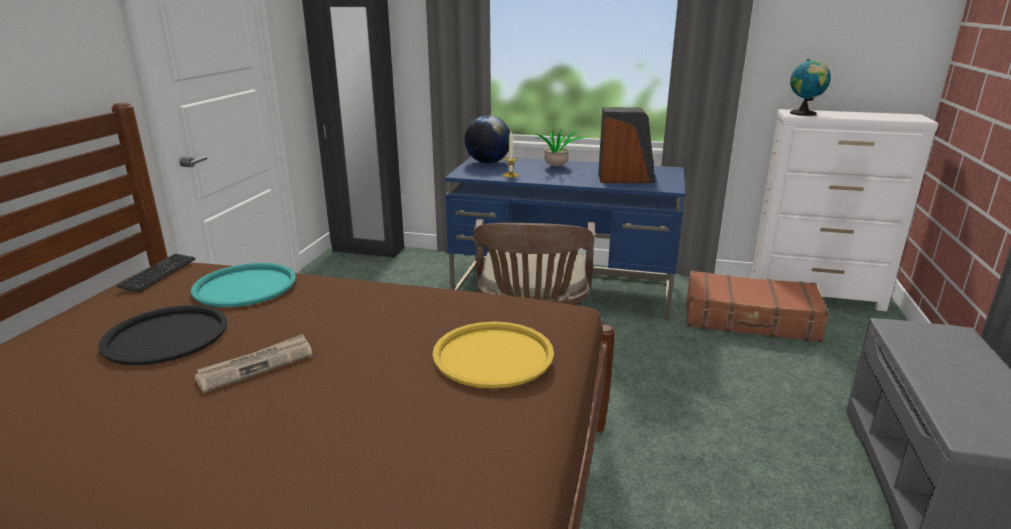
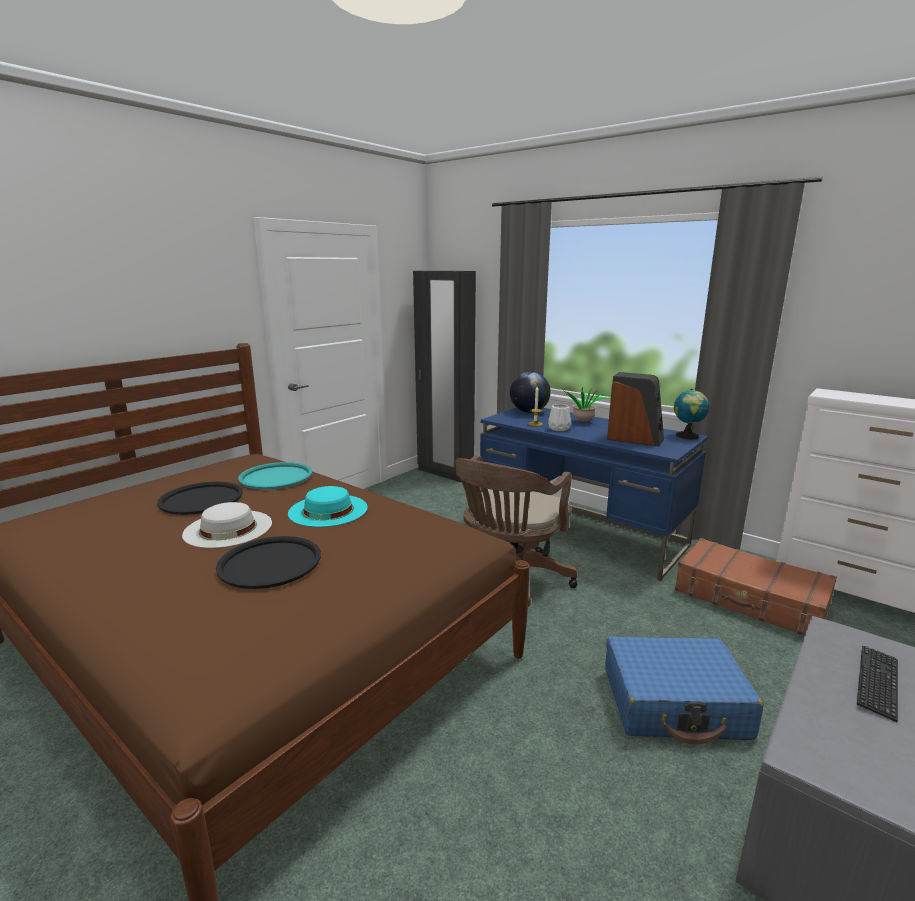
camera: 25 degrees right, 5 degrees down
keyboard [116,254,196,292] -> keyboard moved to [857,645,898,722]
newspaper [194,334,313,393] -> white hat [182,502,272,548]
yellow tray [432,322,554,388] -> none
globe [790,59,831,116] -> globe moved to [674,389,710,439]
none -> black tray [216,536,321,589]
none -> turquoise hat [288,486,368,527]
none -> white vase [548,404,571,431]
none -> blue suitcase [605,636,763,744]

